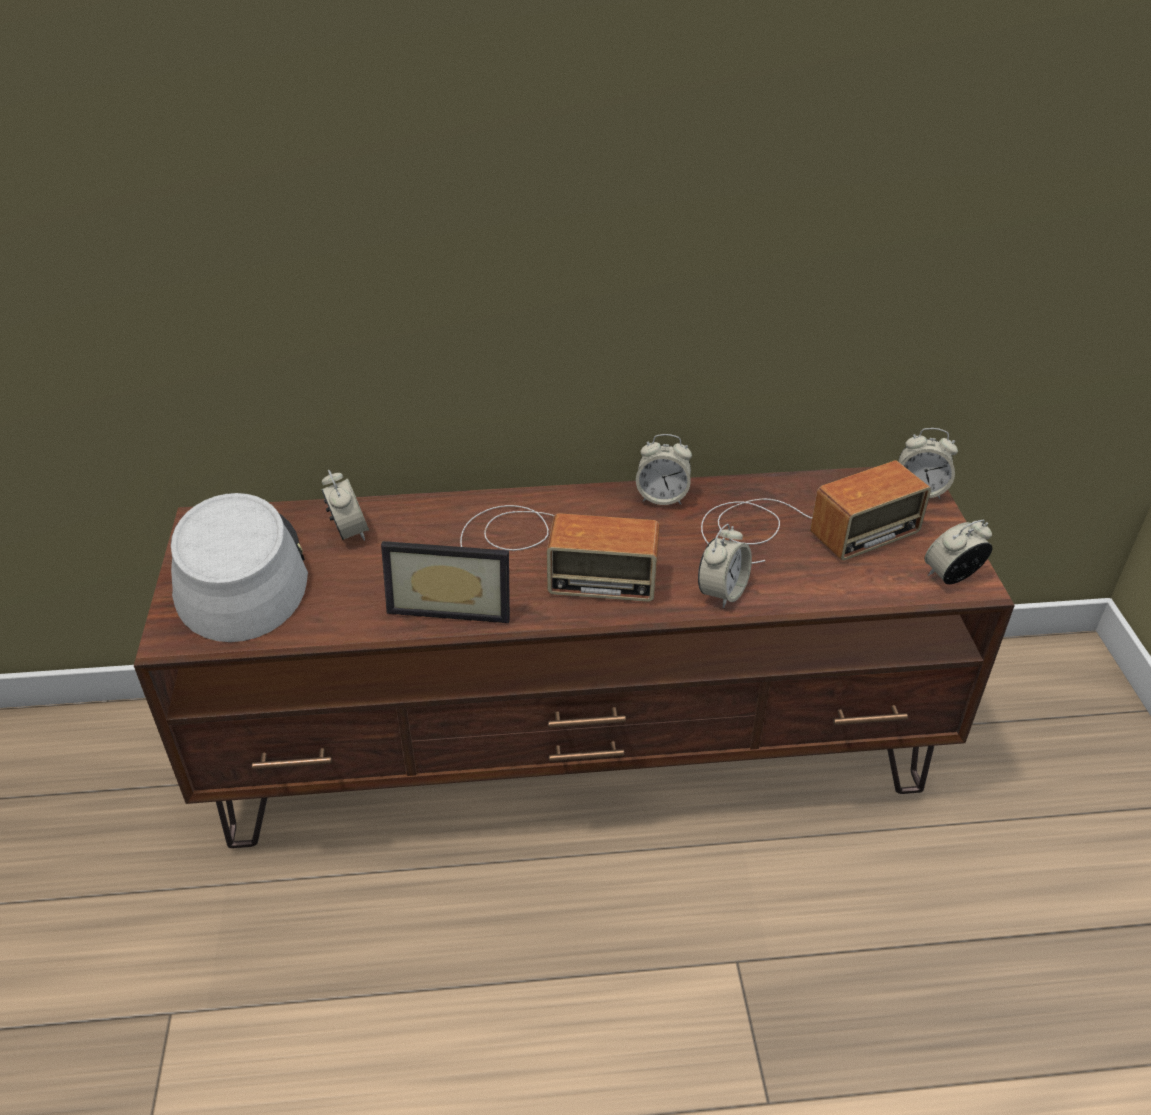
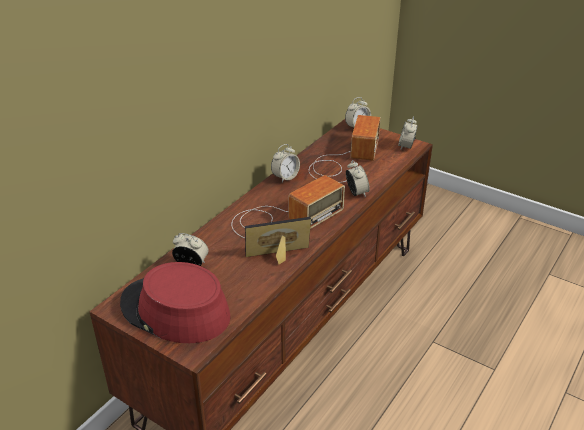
camera: 50 degrees left, 5 degrees down
grey hat [171,493,308,642] -> red hat [120,262,231,343]
picture frame [381,541,510,623] -> picture frame turned 150 degrees counterclockwise [245,217,311,264]

